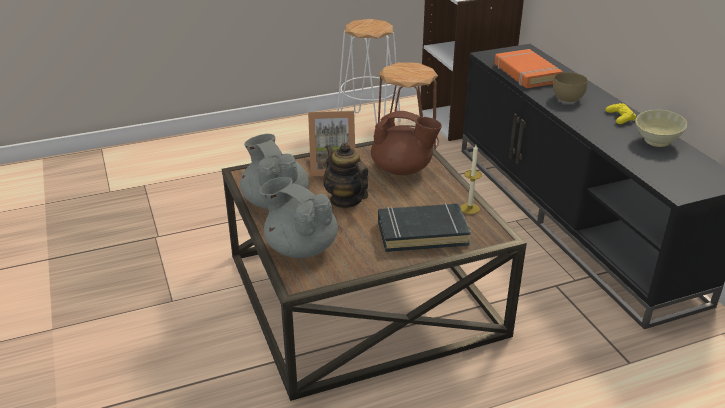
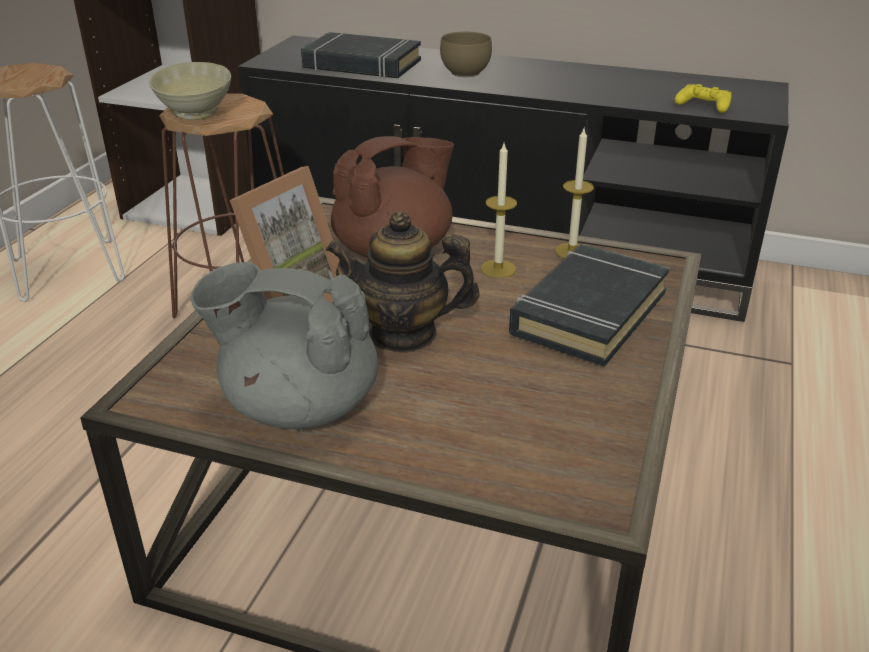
camera: 50 degrees left, 0 degrees up
grey teapot [259,177,338,258] -> none
orange book [495,49,563,88] -> black book [301,32,421,79]
yellow game controller [606,103,636,124] -> yellow game controller moved to [674,84,732,113]
beige bowl [635,110,687,147] -> beige bowl moved to [149,62,231,120]
none -> candle [481,143,517,278]

